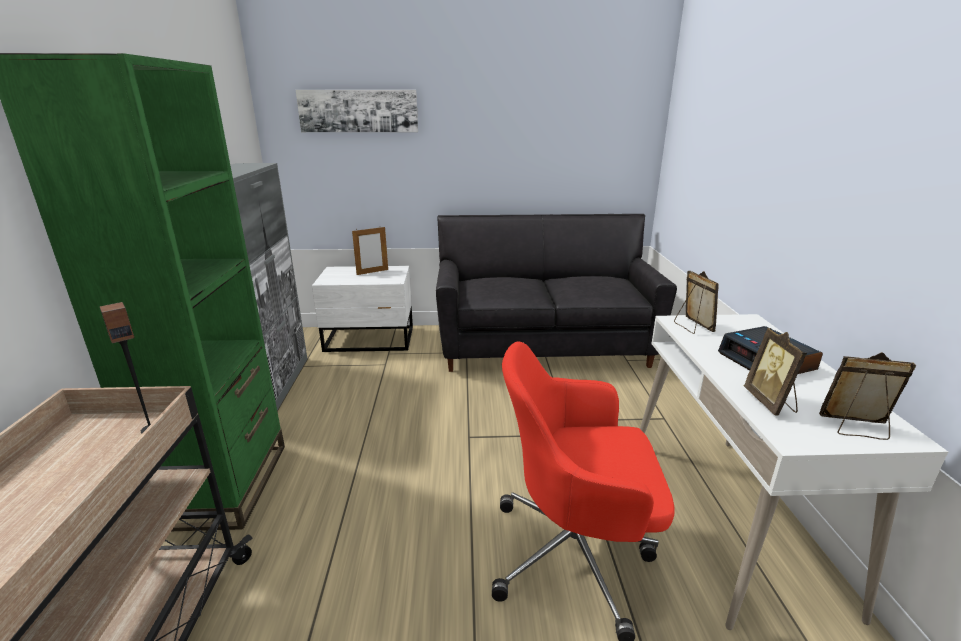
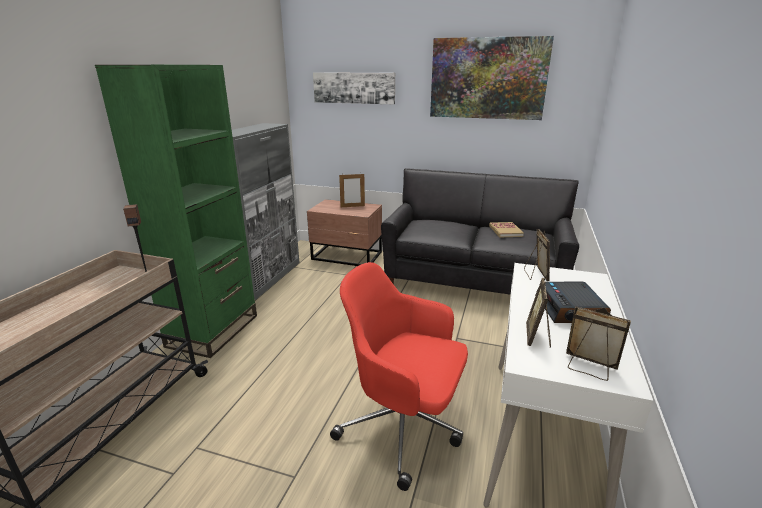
camera: 20 degrees right, 0 degrees up
white nightstand [312,266,413,352] -> brown nightstand [307,199,382,266]
none -> picture [430,36,554,120]
none -> book [489,222,524,237]

